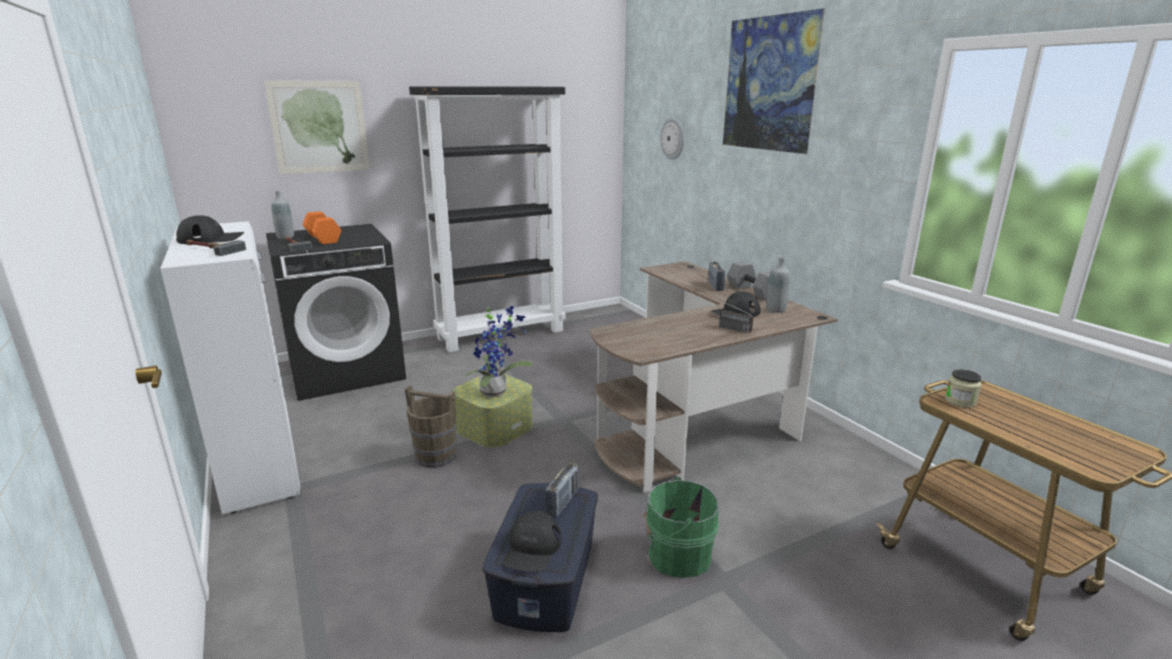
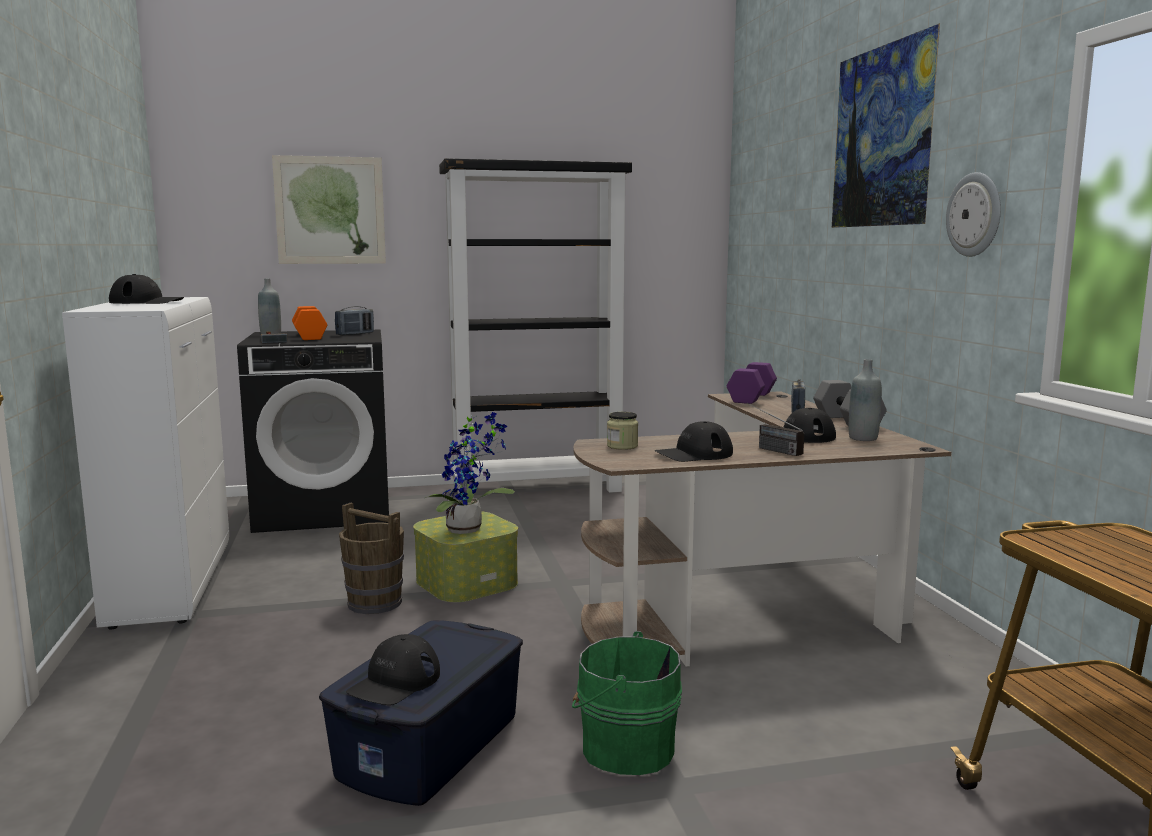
camera: 15 degrees right, 10 degrees down
hammer [186,240,246,256] -> none
radio [545,463,579,518] -> radio moved to [335,306,374,335]
wall clock [660,118,684,160] -> wall clock moved to [946,172,1001,257]
jar [945,369,982,408] -> jar moved to [607,412,638,450]
none -> black cap [655,421,733,462]
none -> purple dumbbell [727,362,777,404]

